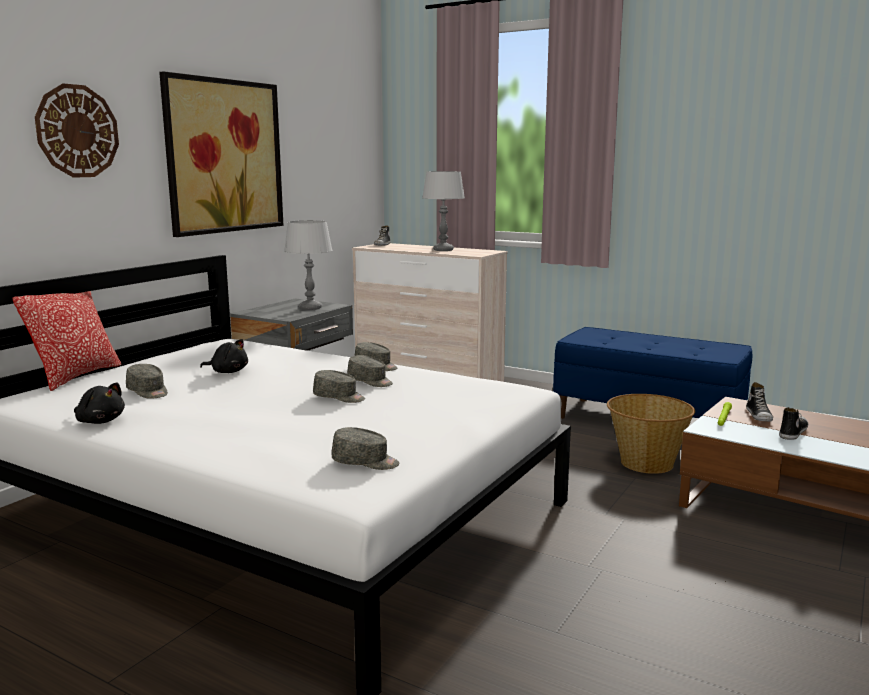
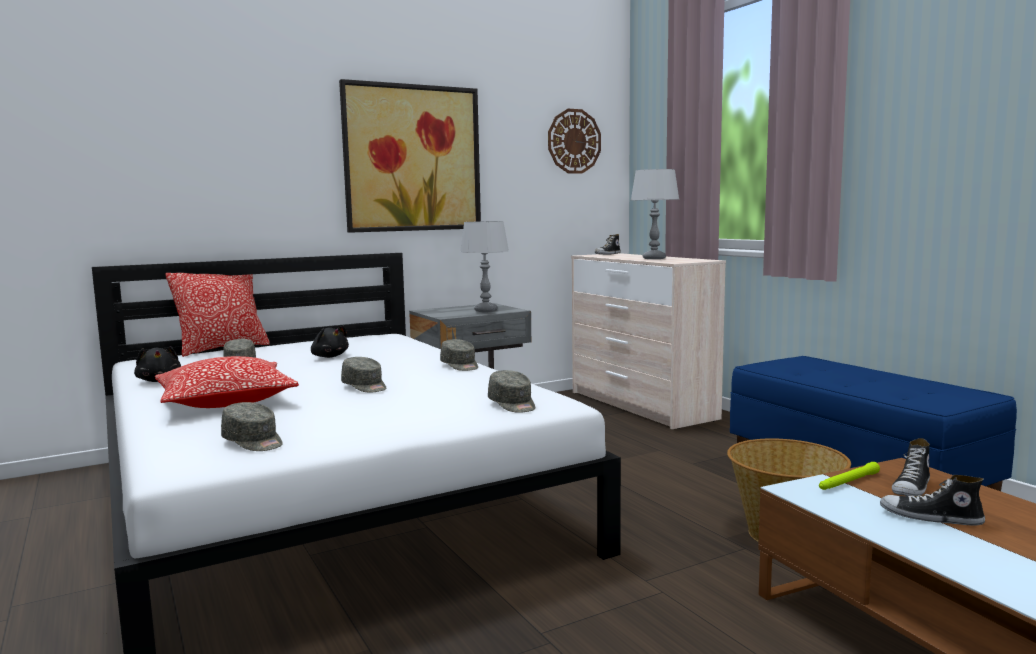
camera: 30 degrees right, 5 degrees down
wall clock [35,83,119,178] -> wall clock moved to [548,109,601,174]
grey cap [347,355,393,387] -> grey cap moved to [488,370,535,413]
shoe [779,407,808,440] -> shoe turned 135 degrees counterclockwise [880,475,985,526]
none -> pillow [155,356,299,408]

